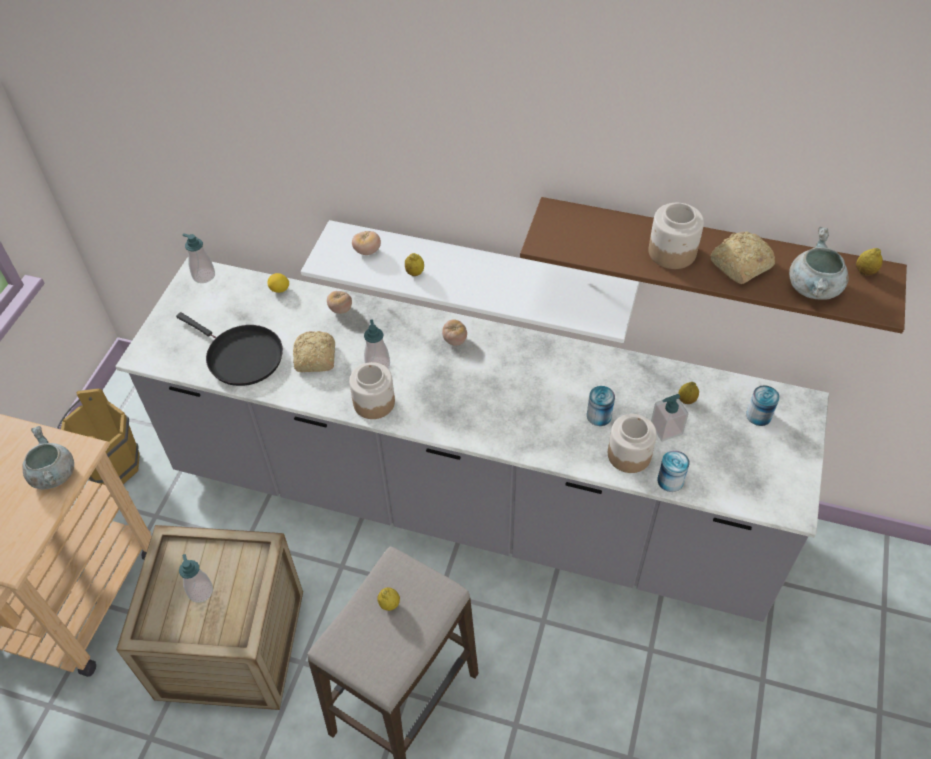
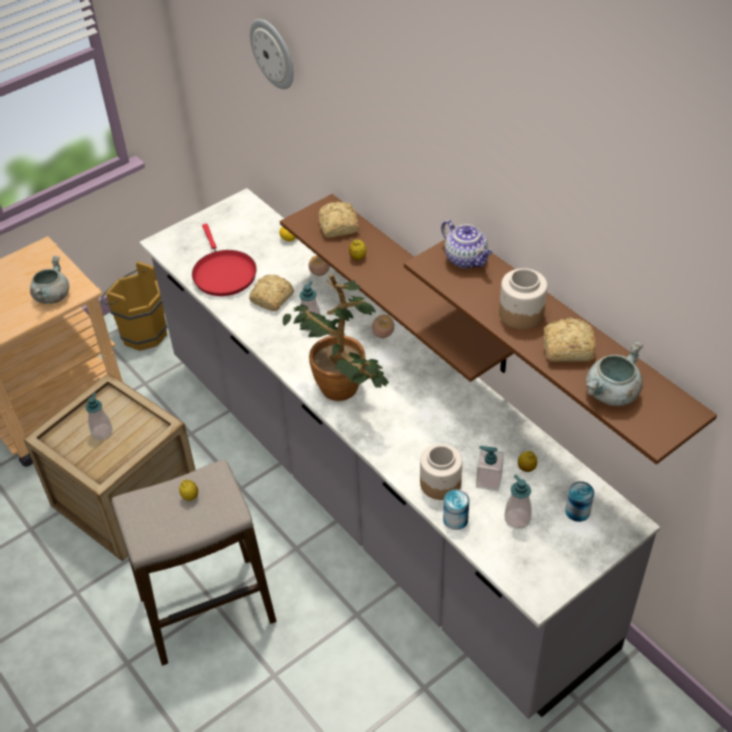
camera: 35 degrees right, 5 degrees down
black frying pan [176,312,283,386] -> red frying pan [192,224,257,296]
soap dispenser [183,233,215,283] -> soap dispenser moved to [504,475,532,529]
white shelf [301,220,639,343] -> brown shelf [280,194,514,382]
jar [349,362,395,419] -> none
tomato [352,231,381,255] -> bread [318,202,360,237]
can [587,386,615,426] -> none
lemon [856,248,883,275] -> none
none -> wall clock [250,19,294,89]
none -> potted plant [283,273,389,401]
none -> teapot [441,220,493,268]

